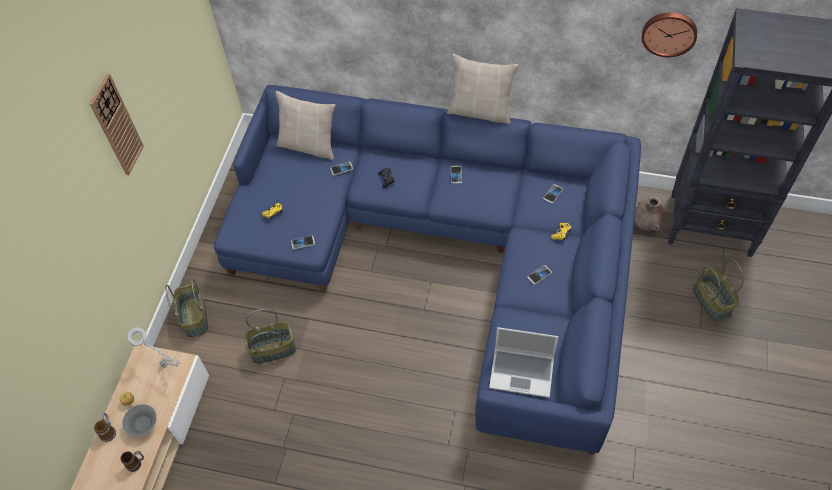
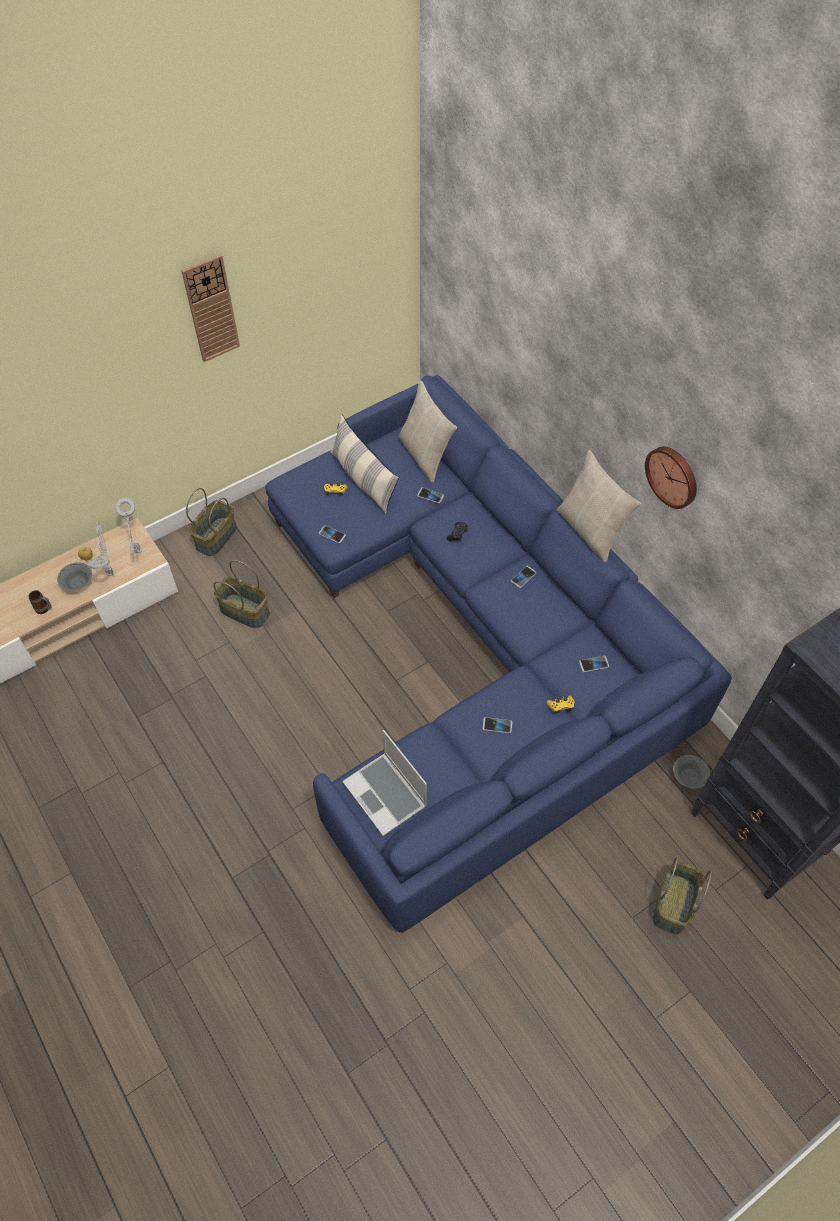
camera: 40 degrees right, 0 degrees up
mug [94,413,116,442] -> none
brown vase [634,196,665,231] -> grey bowl [673,755,710,789]
wall clock [642,12,697,57] -> wall clock moved to [645,446,697,509]
none -> grey table lamp [89,523,113,576]
none -> pillow [331,414,399,514]

